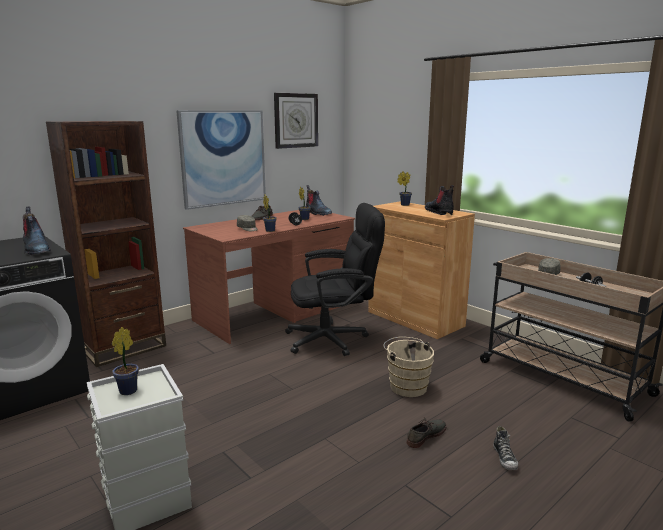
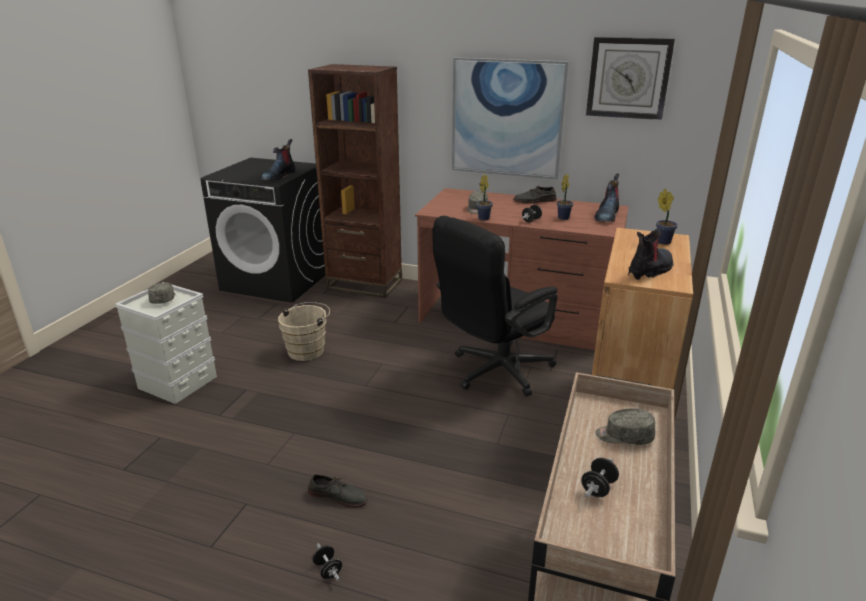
camera: 60 degrees right, 10 degrees up
potted plant [112,327,139,395] -> grey cap [148,283,176,304]
black office chair [285,203,385,356] -> black office chair turned 90 degrees clockwise [432,216,558,396]
beige bucket [384,337,434,397] -> beige bucket moved to [278,302,330,361]
shoe [493,426,518,470] -> black dumbbell [312,544,342,581]

